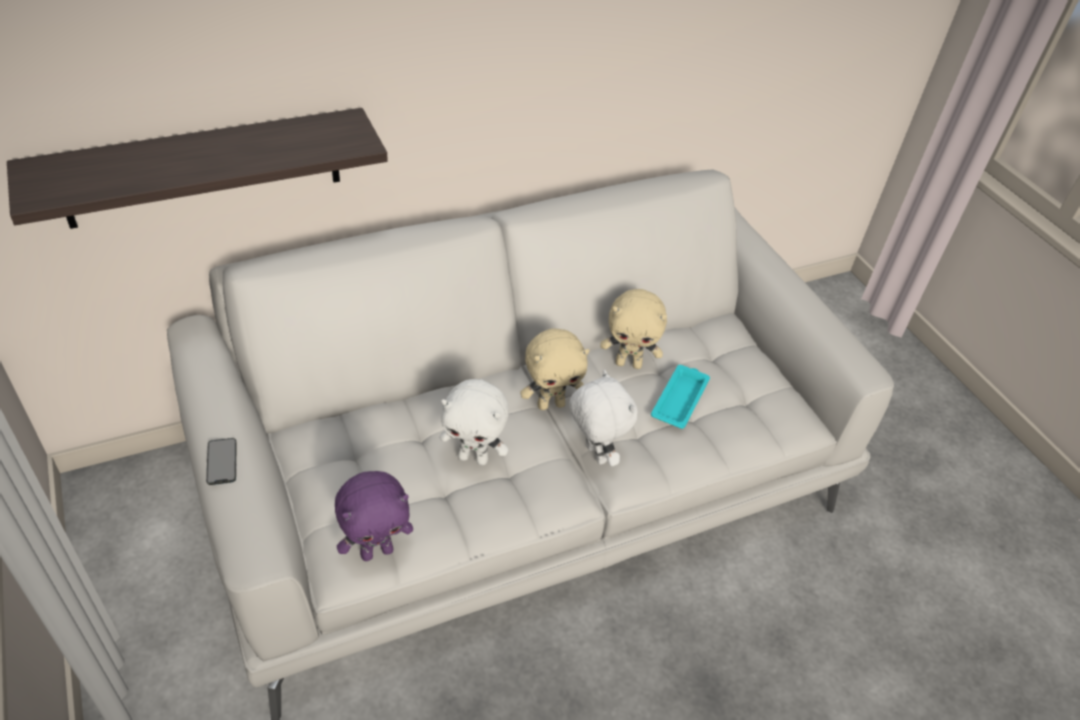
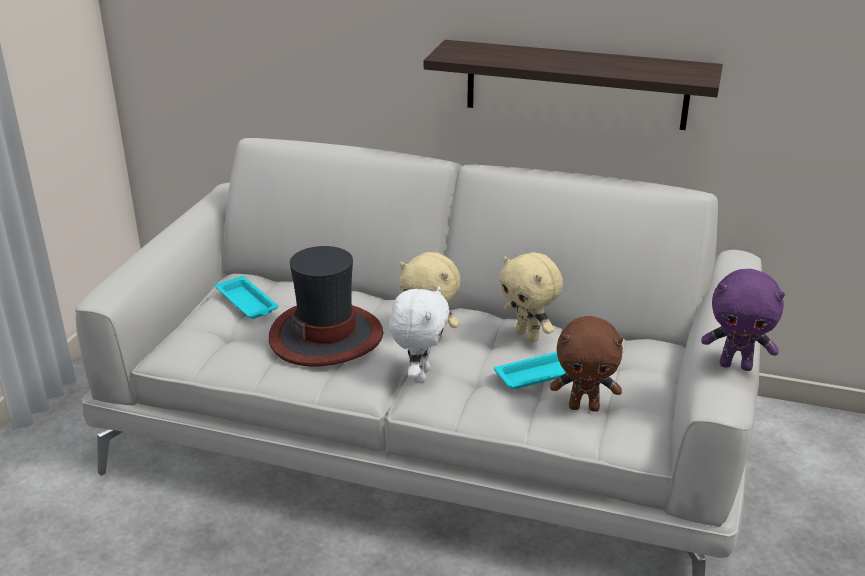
camera: 45 degrees right, 15 degrees down
shelf [7,108,388,229] -> shelf moved to [424,40,723,130]
phone [206,438,236,485] -> none
purple plush toy [335,471,413,561] -> purple plush toy moved to [701,269,785,371]
white plush toy [439,379,509,465] -> hat [269,246,383,367]
none -> turquoise tray [215,276,278,319]
none -> brown plush toy [550,316,623,412]

